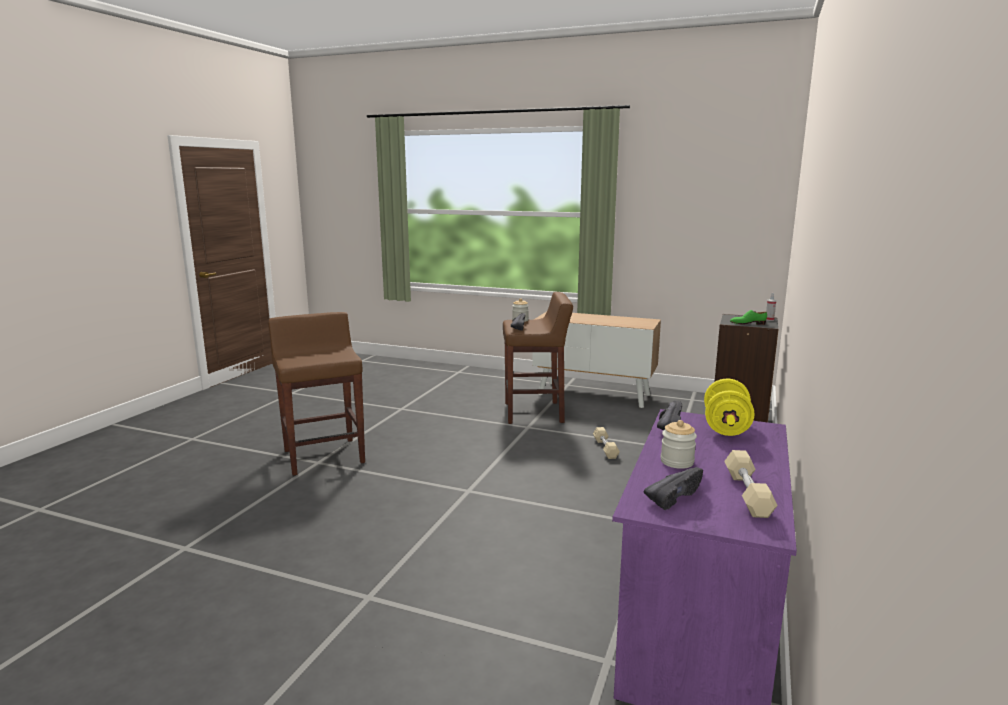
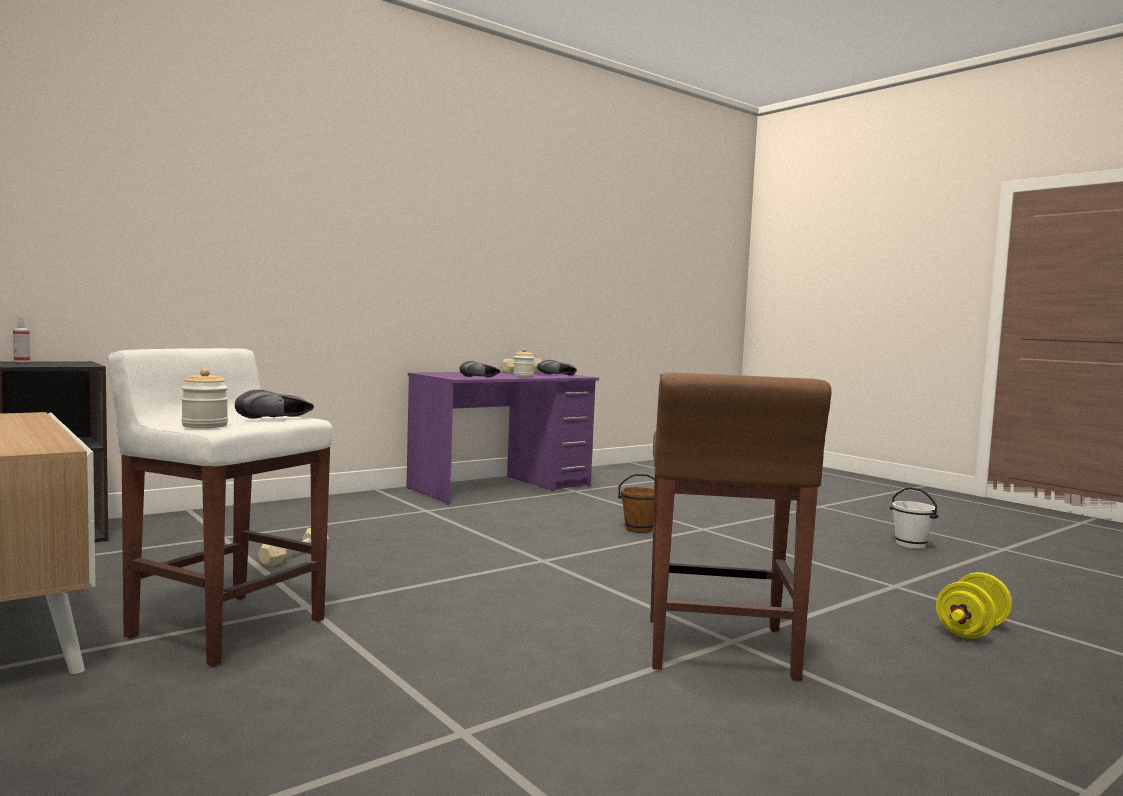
camera: 150 degrees left, 10 degrees down
brown stool [503,292,573,424] -> white stool [107,348,332,667]
yellow dumbbell [704,379,755,436] -> yellow dumbbell moved to [936,572,1012,639]
green shoe [730,310,767,325] -> none
none -> brown bucket [618,474,655,533]
none -> white bucket [890,487,939,549]

